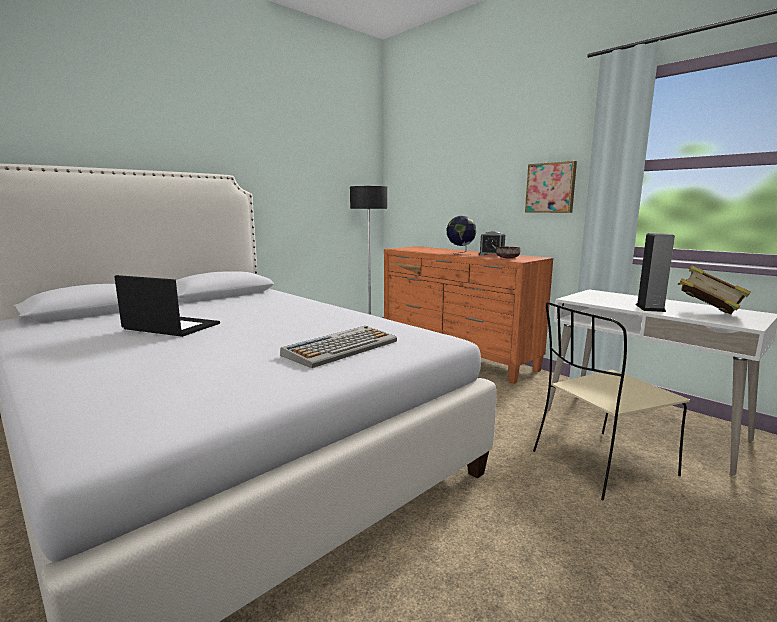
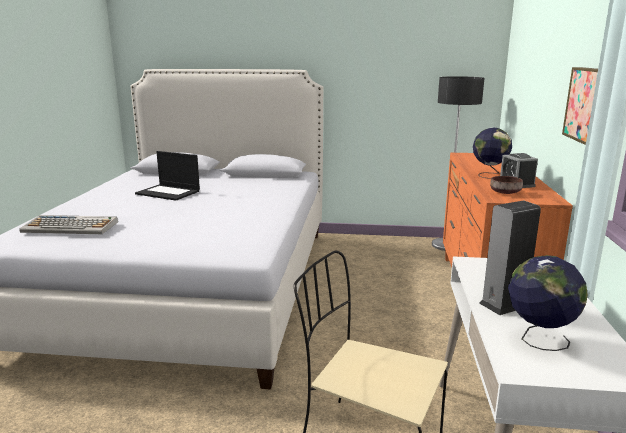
camera: 50 degrees right, 5 degrees up
laptop [114,275,220,337] -> laptop turned 135 degrees clockwise [135,151,200,201]
keyboard [280,326,397,368] -> keyboard moved to [19,215,118,234]
book [678,265,751,314] -> globe [508,255,588,351]

